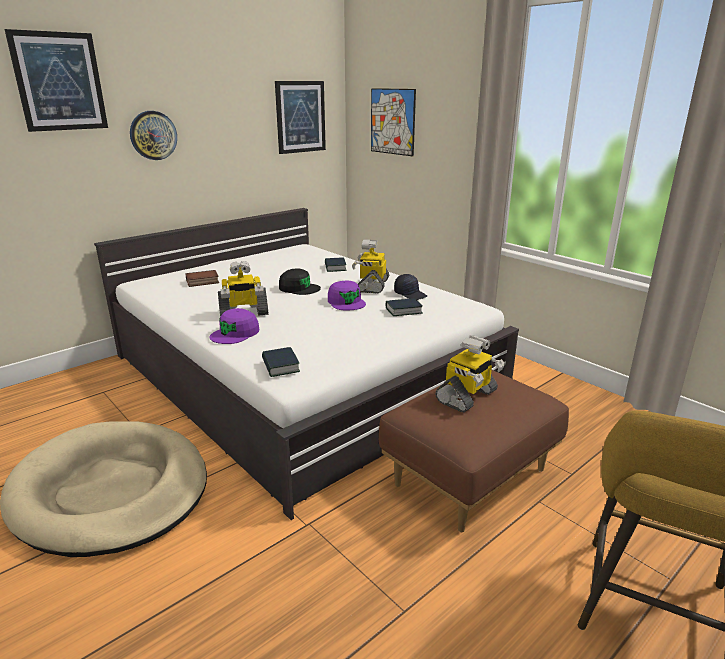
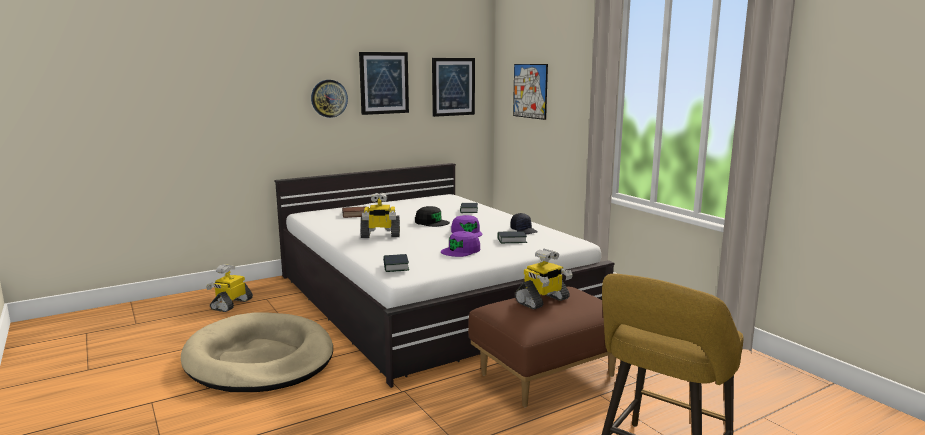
camera: 10 degrees right, 10 degrees down
picture [4,29,108,132] -> picture moved to [359,52,409,115]
purple cap [209,308,259,344] -> purple cap moved to [441,231,480,257]
toy robot [352,239,389,293] -> toy robot moved to [206,264,253,312]

